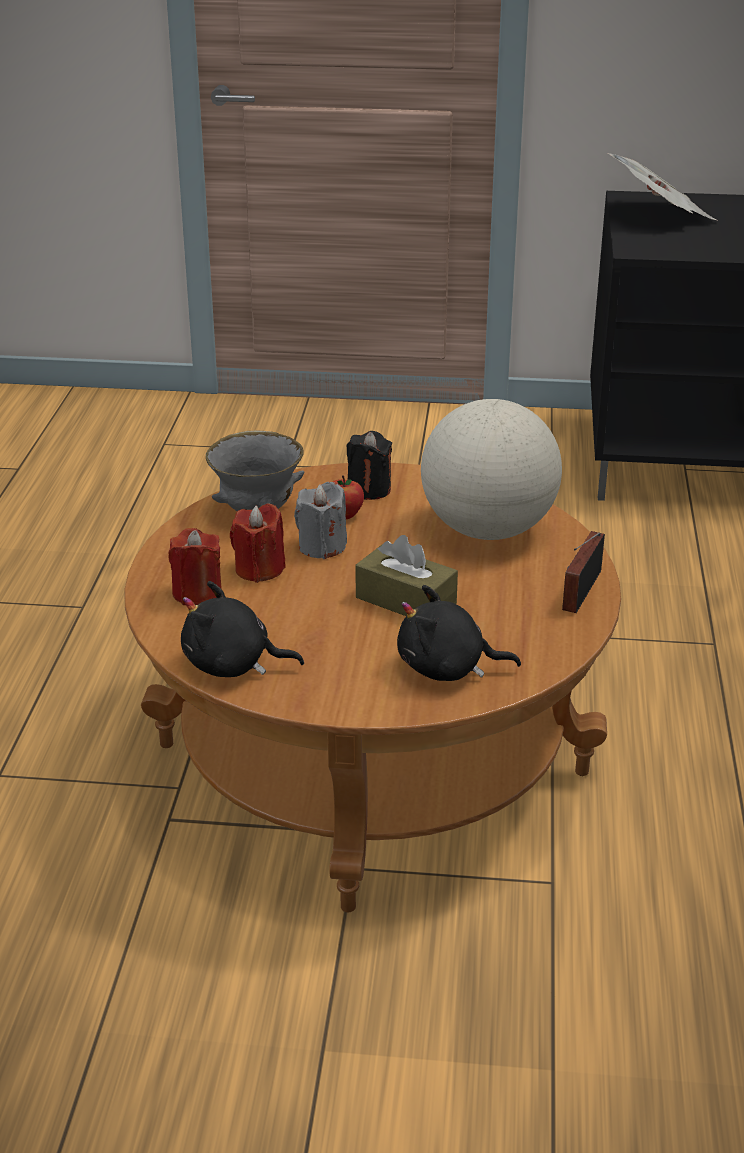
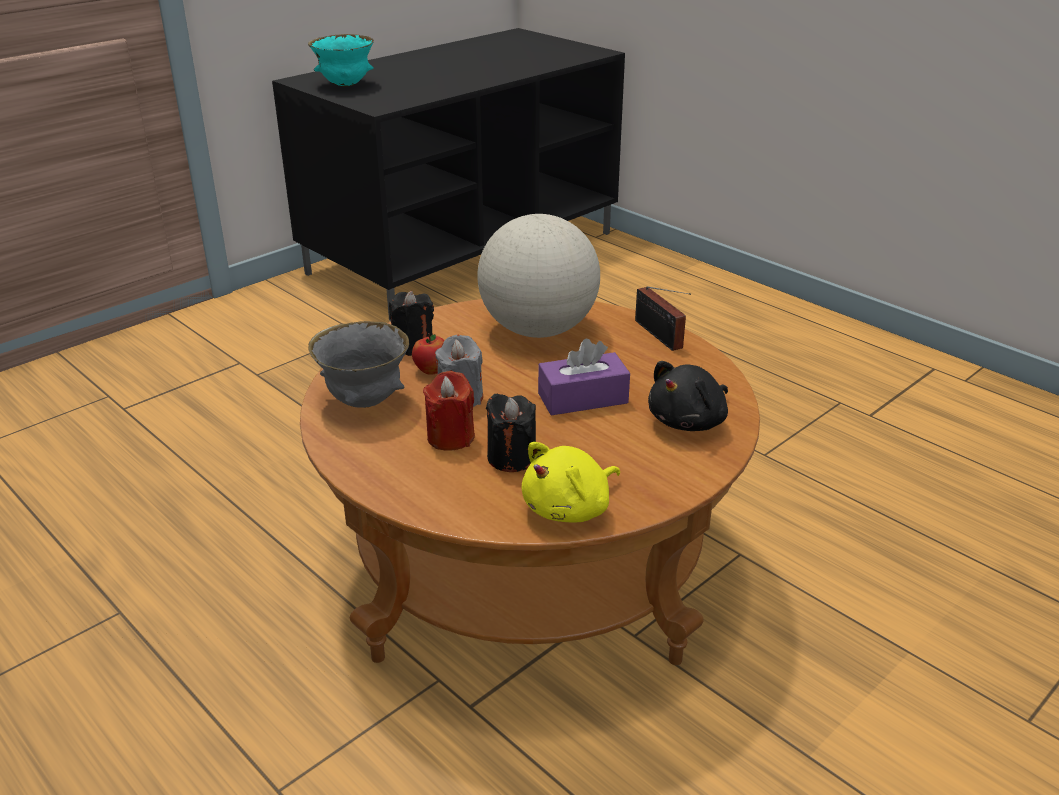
camera: 50 degrees left, 0 degrees up
red candle [169,528,221,605] -> none
black plush toy [181,581,304,677] -> yellow plush toy [522,442,620,522]
brown tissue box [355,535,458,616] -> purple tissue box [538,339,630,416]
newspaper [607,153,716,220] -> turquoise bowl [308,34,374,87]
none -> black candle [486,394,536,472]

